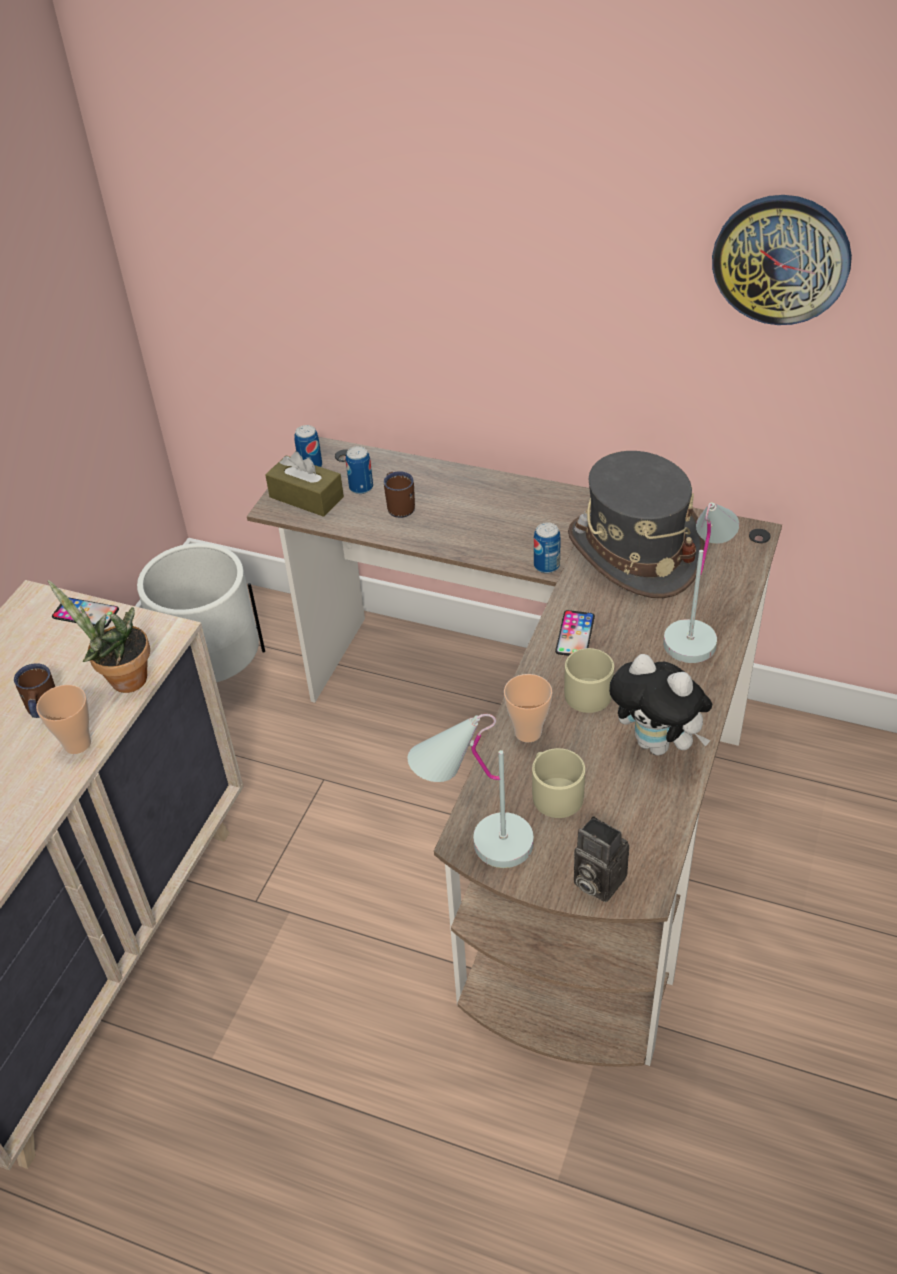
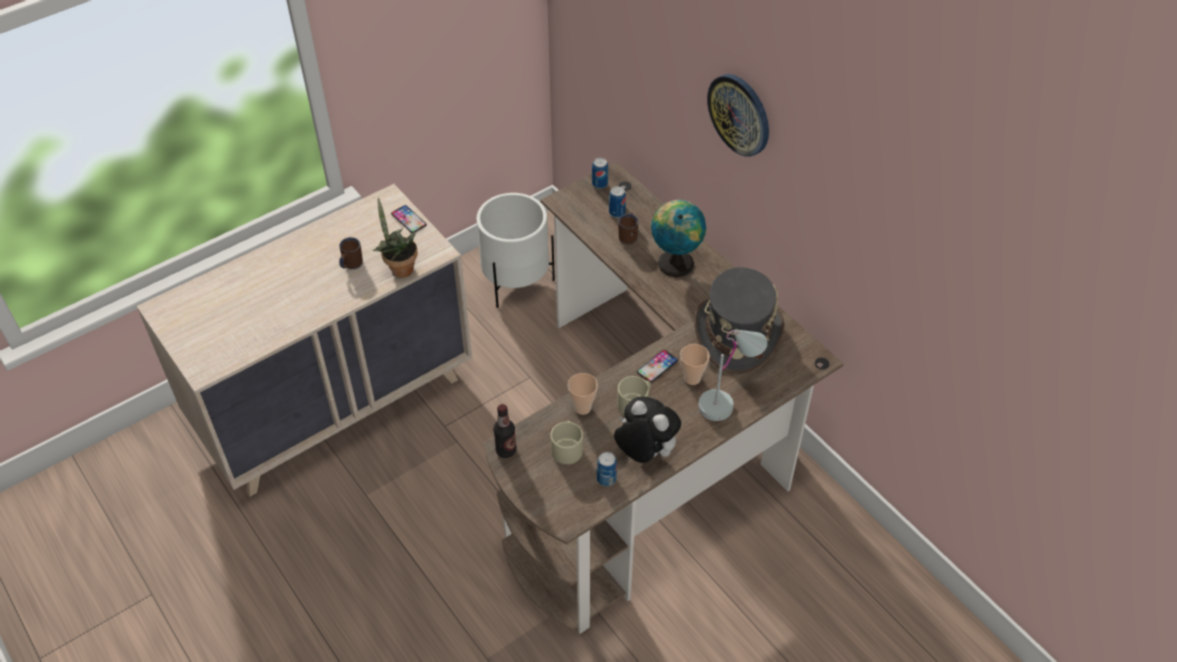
camera: 30 degrees right, 5 degrees up
cup [36,685,91,754] -> cup moved to [680,344,710,385]
brown tissue box [265,452,344,517] -> none
white table lamp [407,714,534,868] -> bottle [493,404,516,458]
can [534,522,561,573] -> can moved to [597,452,617,486]
camera [574,816,629,902] -> none
plush toy [609,654,712,756] -> plush toy turned 150 degrees clockwise [614,396,681,463]
wall clock [712,195,852,325] -> wall clock moved to [707,74,769,157]
none -> globe [651,200,706,277]

